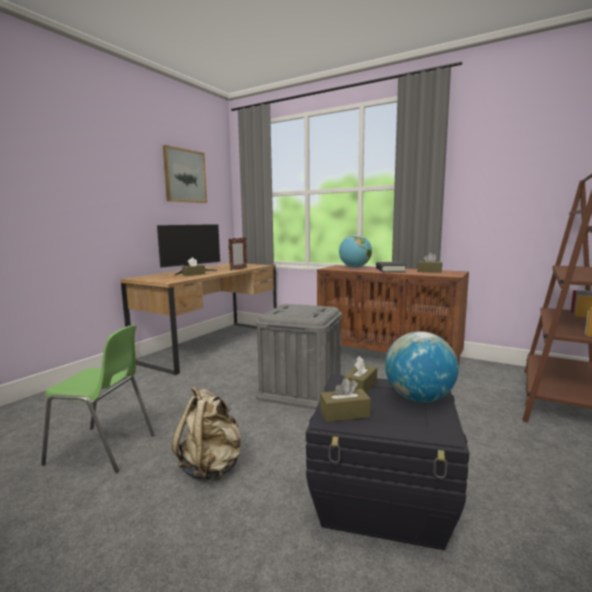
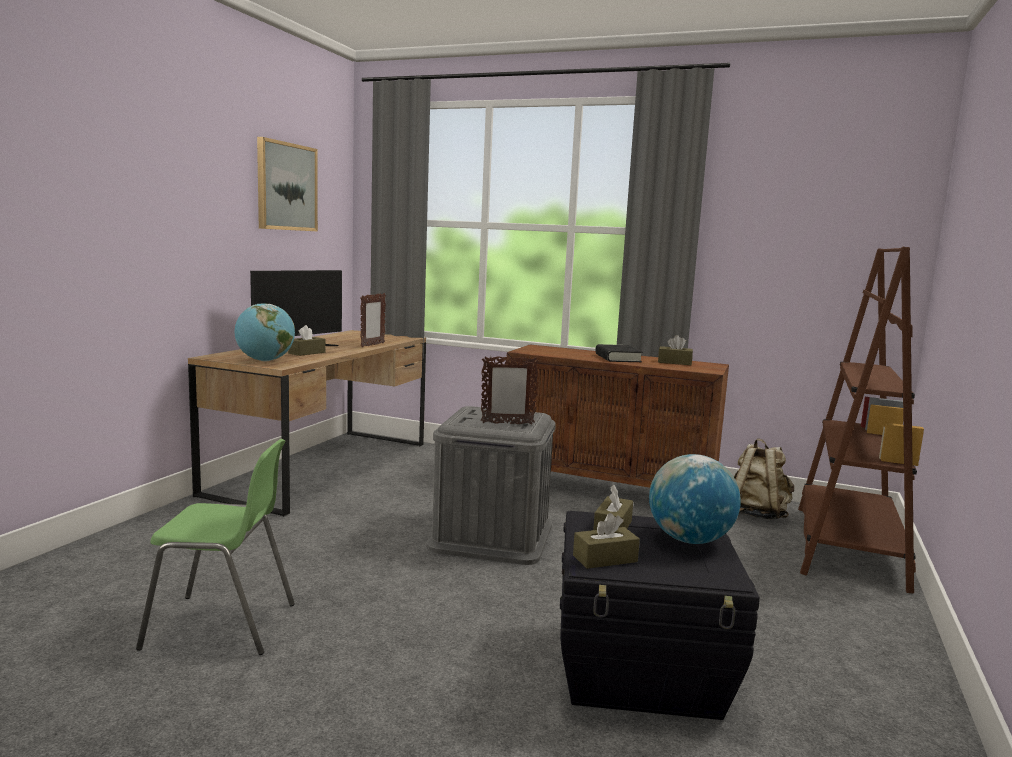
camera: 10 degrees left, 0 degrees up
beige backpack [172,386,242,482] -> beige backpack moved to [734,438,794,519]
globe [339,235,372,268] -> globe moved to [235,303,295,362]
none -> picture frame [481,356,539,425]

